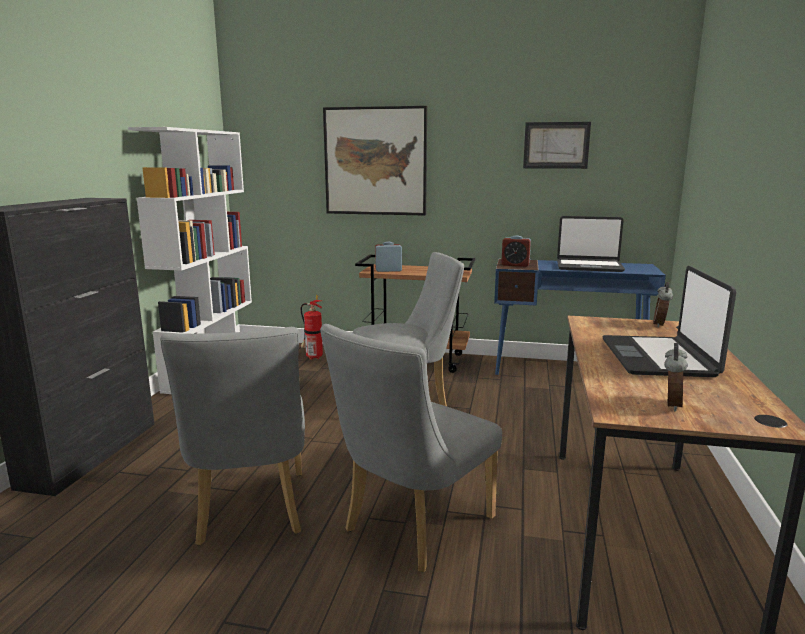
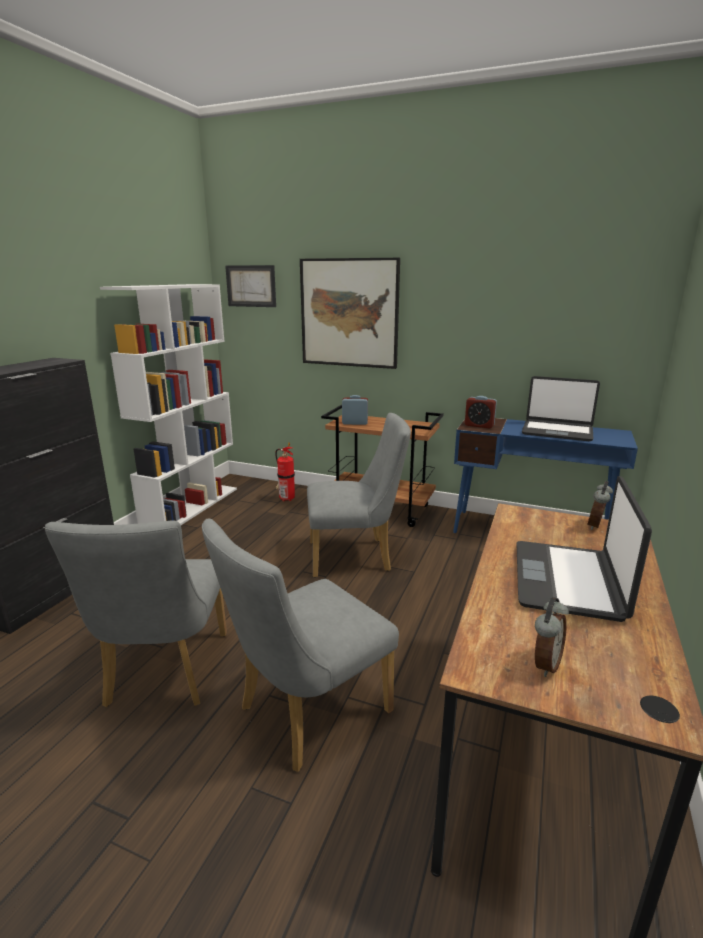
camera: 10 degrees right, 5 degrees up
picture [523,122,591,169] -> picture moved to [225,265,276,307]

